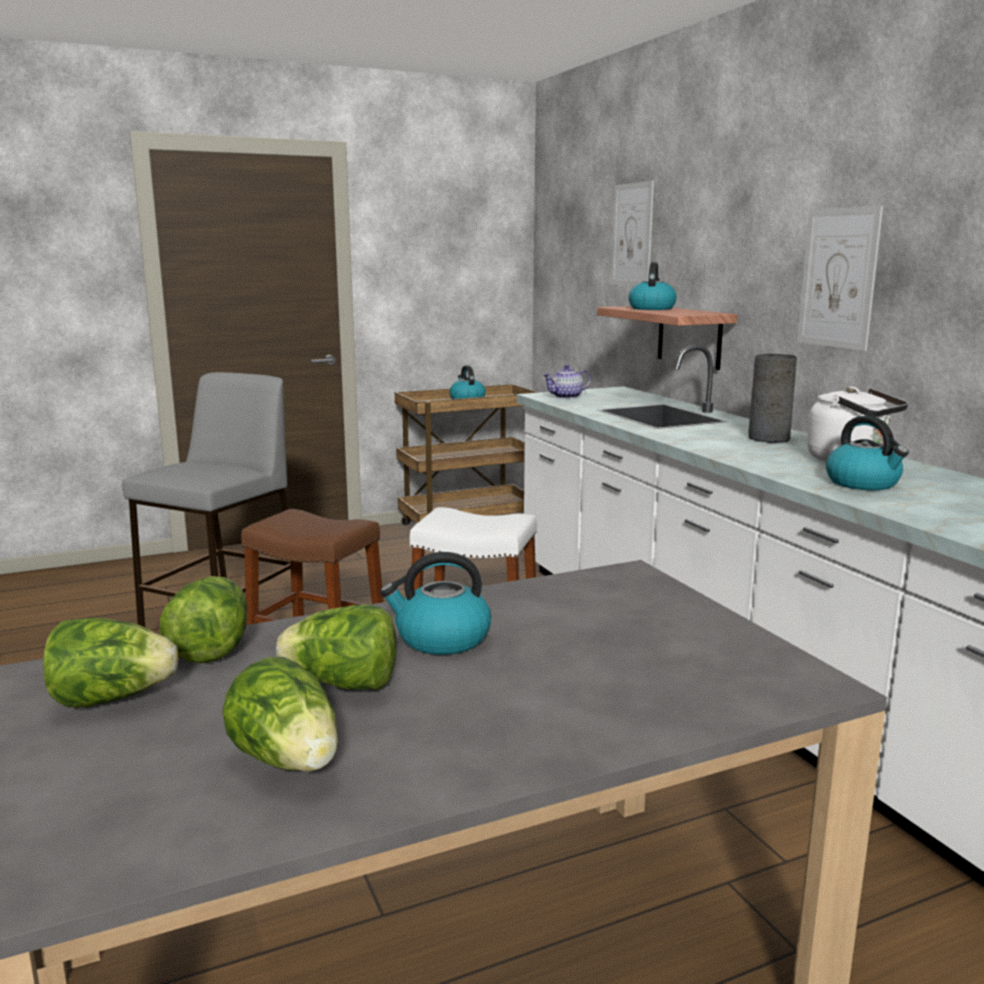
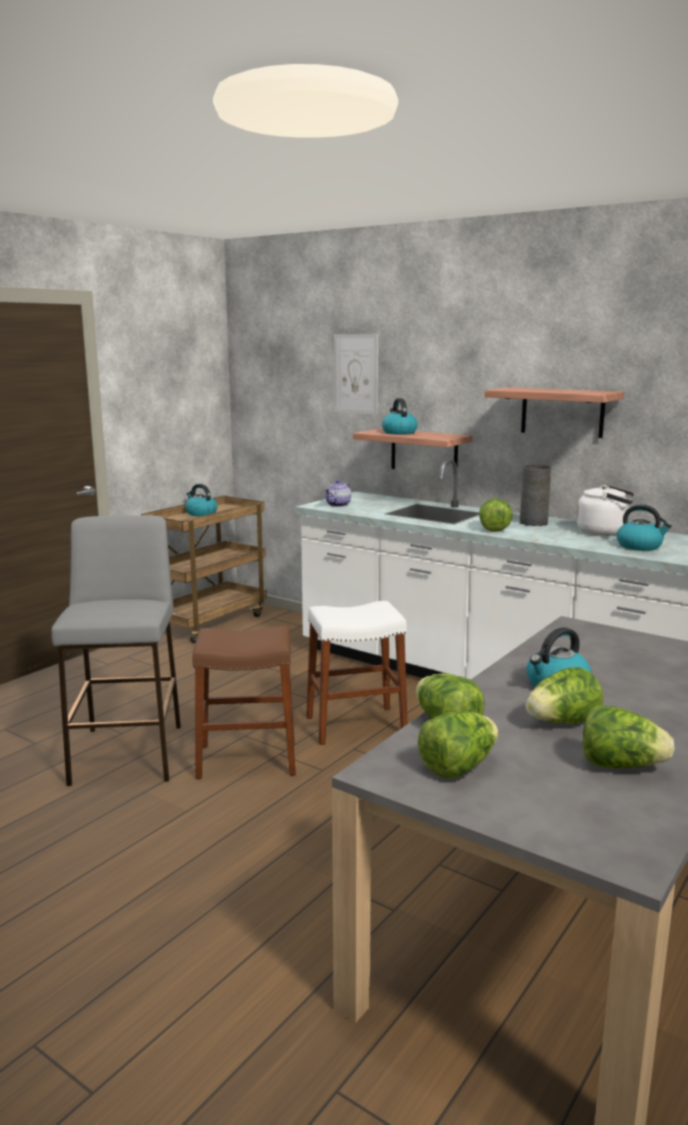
camera: 30 degrees left, 0 degrees up
picture [797,206,883,351] -> shelf [484,387,624,438]
none -> lettuce [479,498,513,532]

